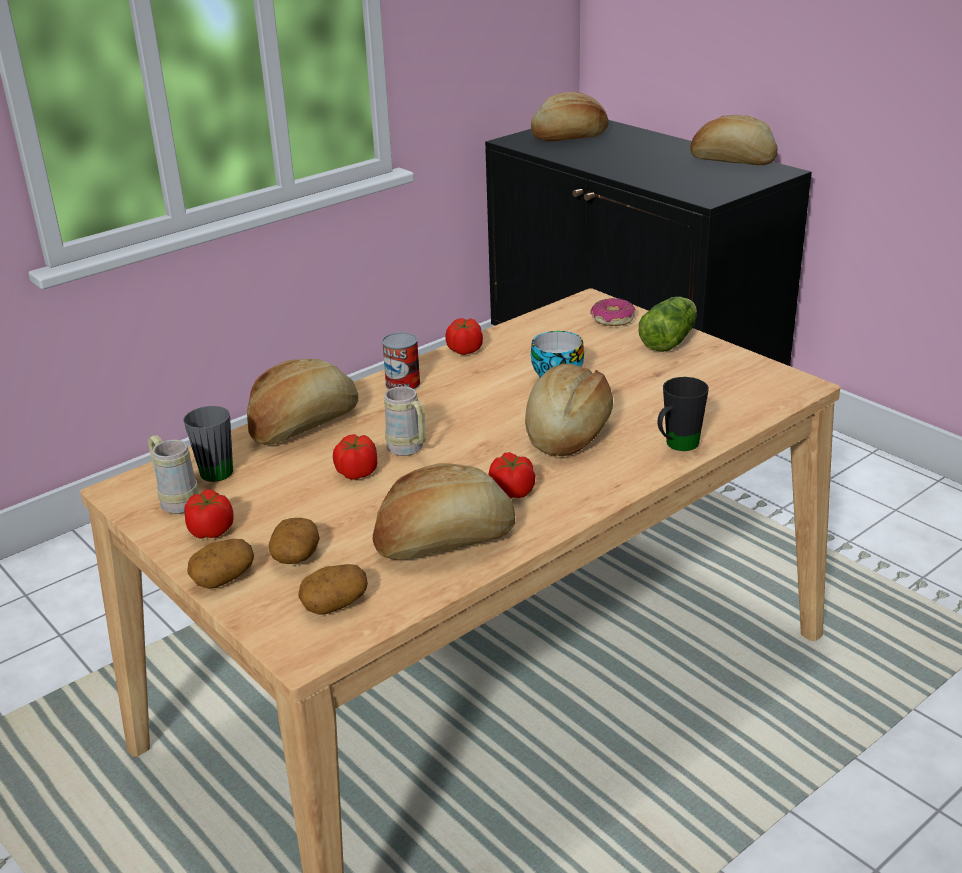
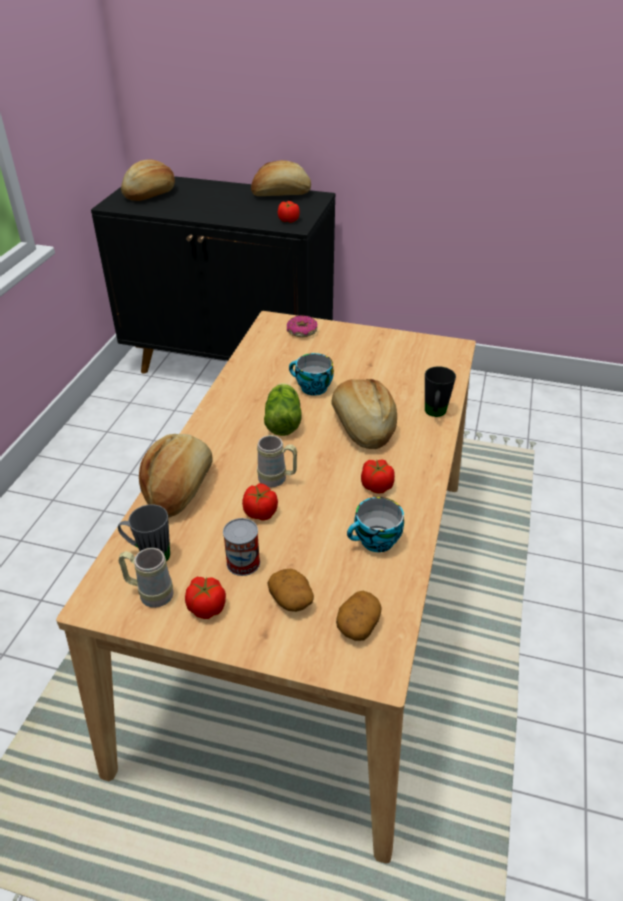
camera: 35 degrees left, 10 degrees up
potato [188,539,254,589] -> none
bread [373,463,515,560] -> cup [347,497,404,552]
can [382,332,421,390] -> can moved to [223,518,260,576]
tomato [446,318,483,355] -> tomato moved to [278,201,300,223]
lettuce [639,297,697,352] -> lettuce moved to [264,383,302,436]

